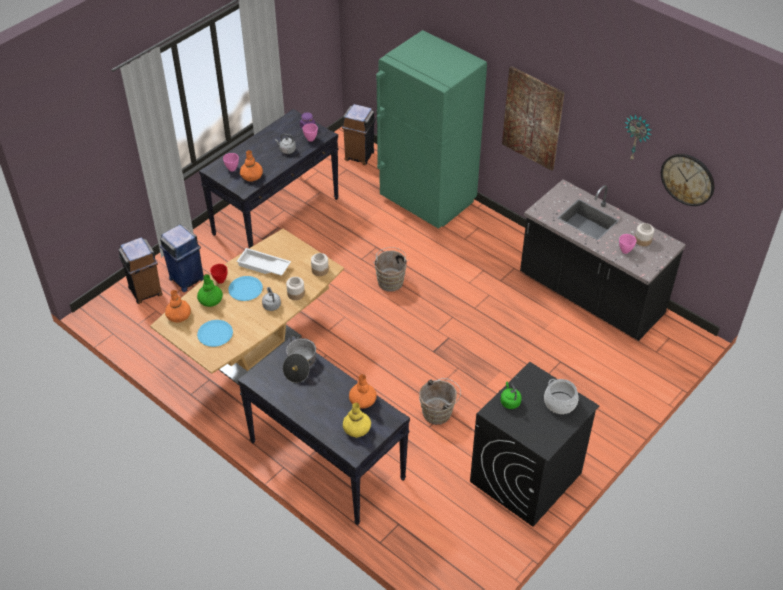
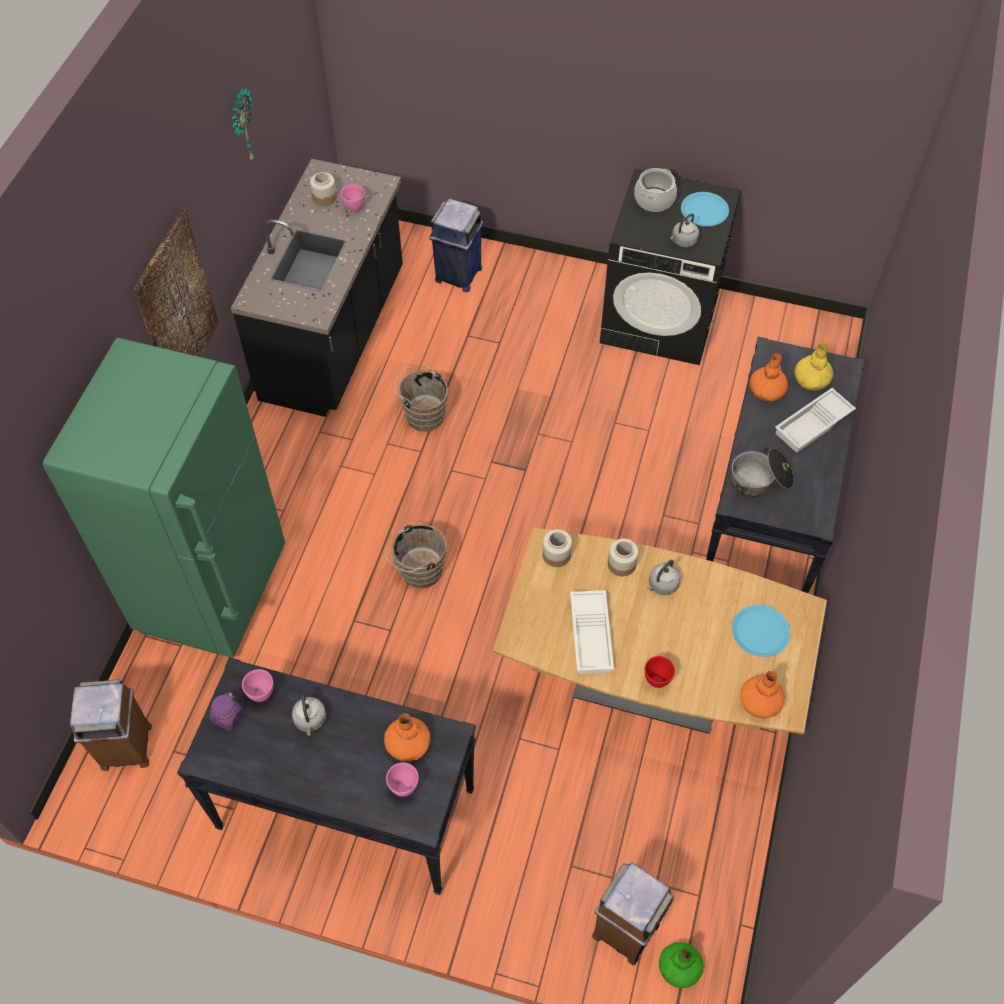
camera: 115 degrees left, 10 degrees up
blue trash can [160,225,204,292] -> blue trash can moved to [429,198,484,292]
green vase [197,274,223,307] -> green vase moved to [659,942,704,988]
blue plate [228,276,263,301] -> blue plate moved to [681,192,729,226]
brown bucket [419,378,461,425] -> brown bucket moved to [394,366,448,432]
green kettle [500,382,522,409] -> grey kettle [670,213,699,247]
wall clock [661,154,714,206] -> none
none -> white tray [775,388,856,453]

